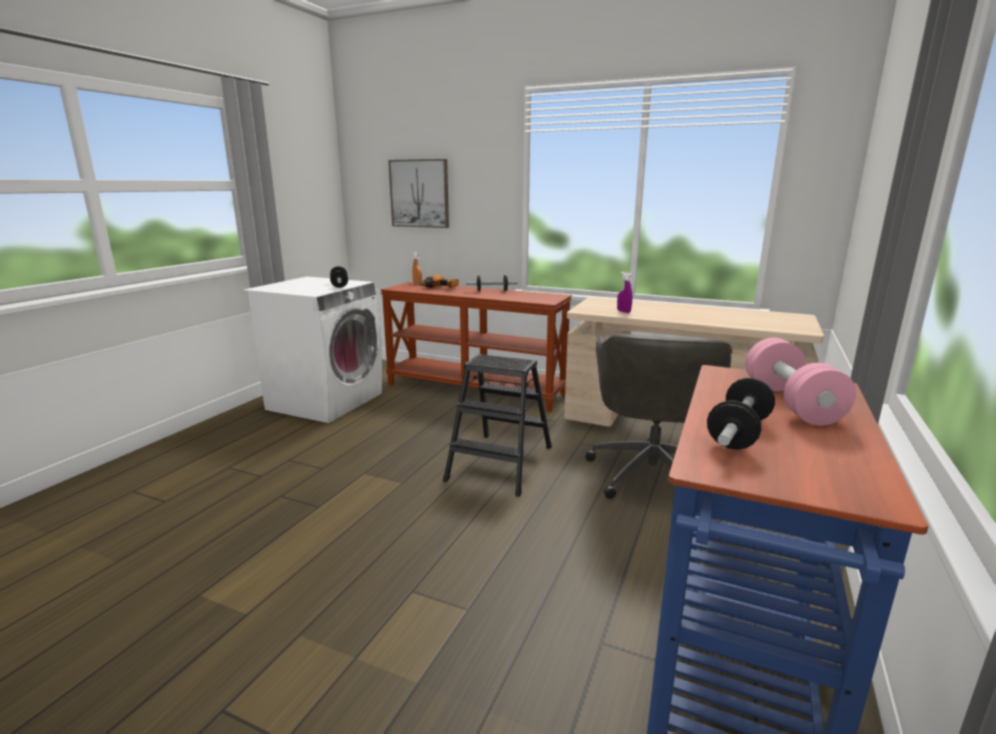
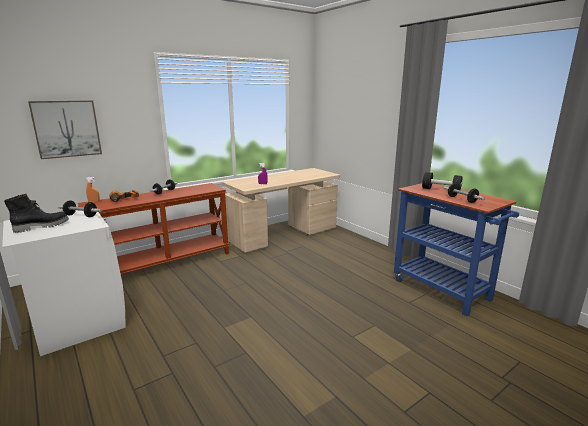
camera: 60 degrees left, 0 degrees up
black step ladder [443,354,552,497] -> none
grey office chair [585,334,732,499] -> none
pink dumbbell [745,338,856,426] -> black dumbbell [422,172,462,190]
none -> black boot [4,194,69,233]

